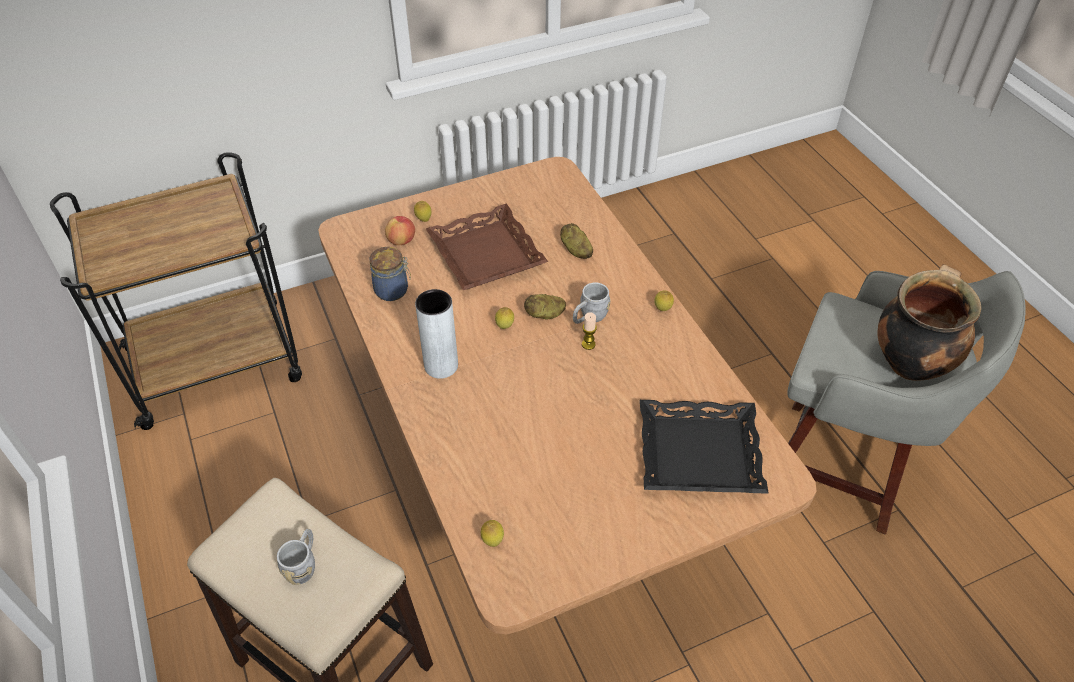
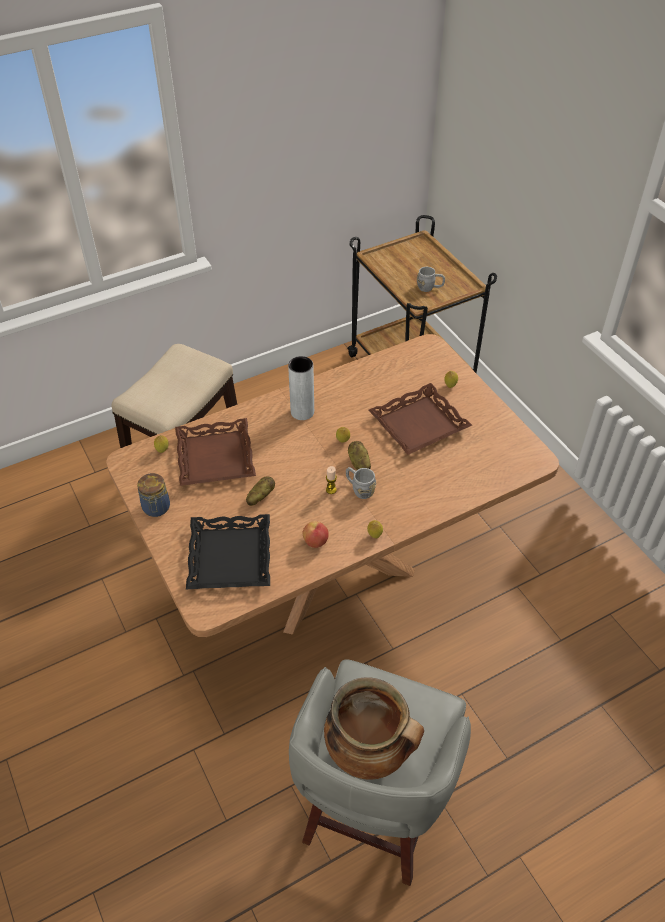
camera: 85 degrees right, 0 degrees up
grey mug [277,529,315,585] -> grey mug moved to [417,267,445,292]
jar [369,247,411,301] -> jar moved to [137,473,170,517]
apple [385,216,415,245] -> apple moved to [302,521,329,548]
potato [560,223,593,259] -> potato moved to [246,476,275,506]
none -> brown tray [175,418,256,486]

